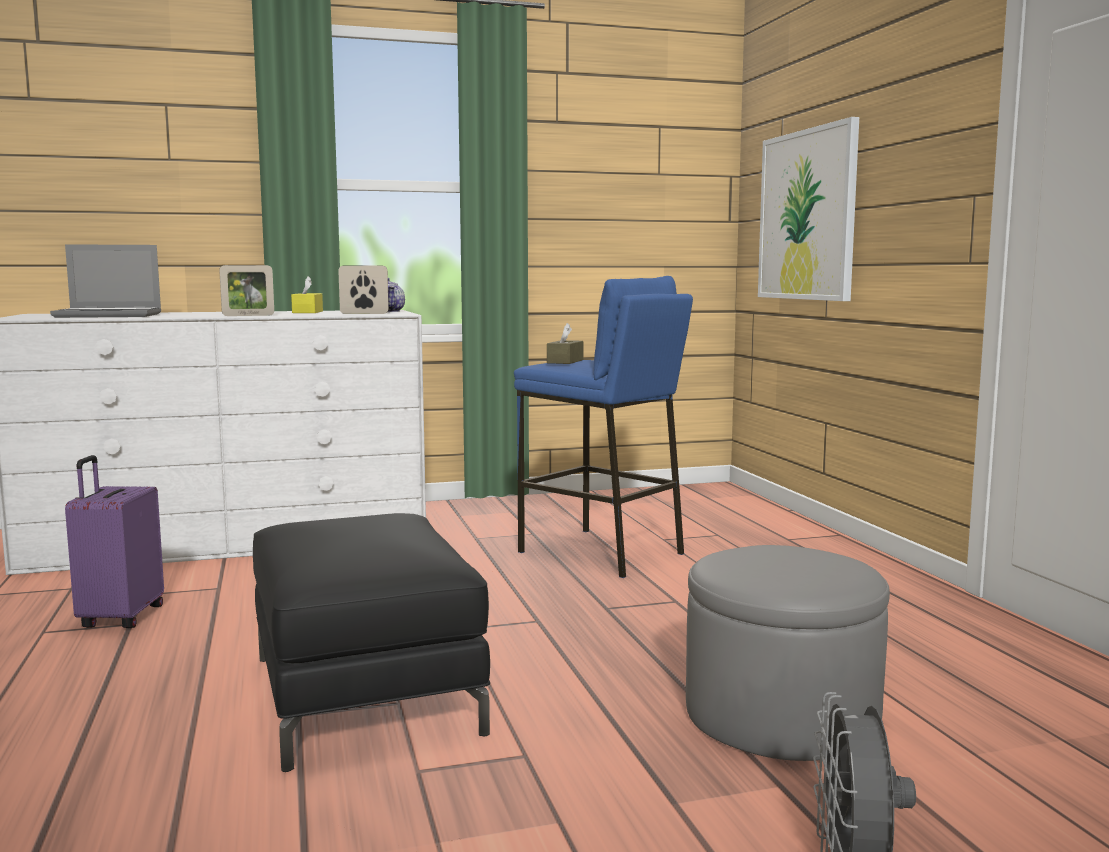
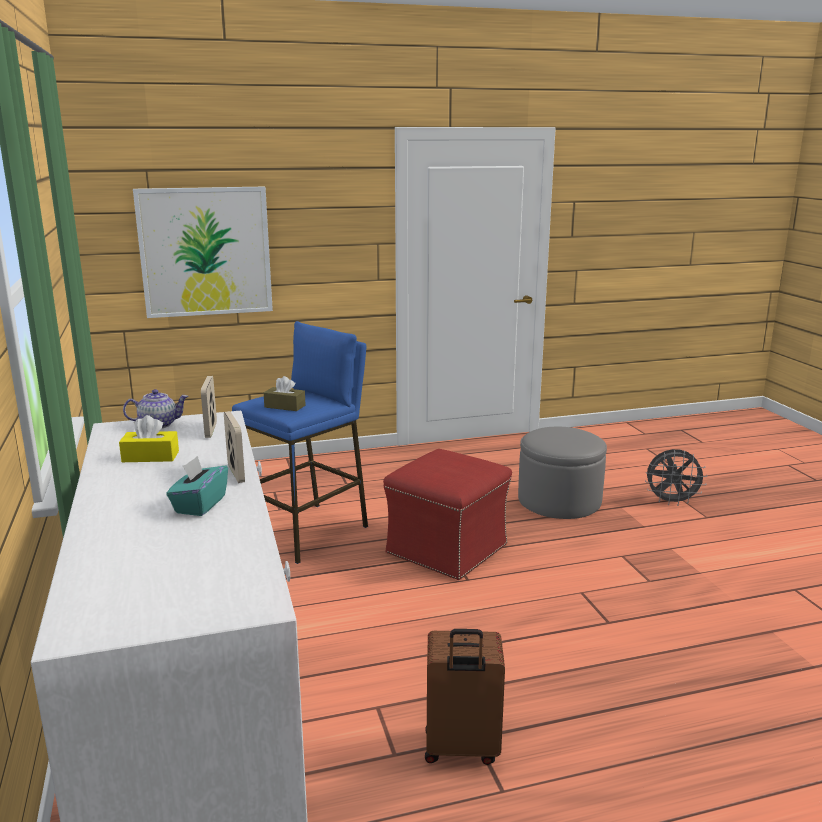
camera: 90 degrees left, 10 degrees up
laptop [50,244,161,318] -> none
purple suitcase [65,455,164,628] -> brown suitcase [425,629,505,765]
black ottoman [253,513,490,772] -> none
none -> turquoise tissue box [166,456,228,516]
none -> red ottoman [383,449,512,580]

